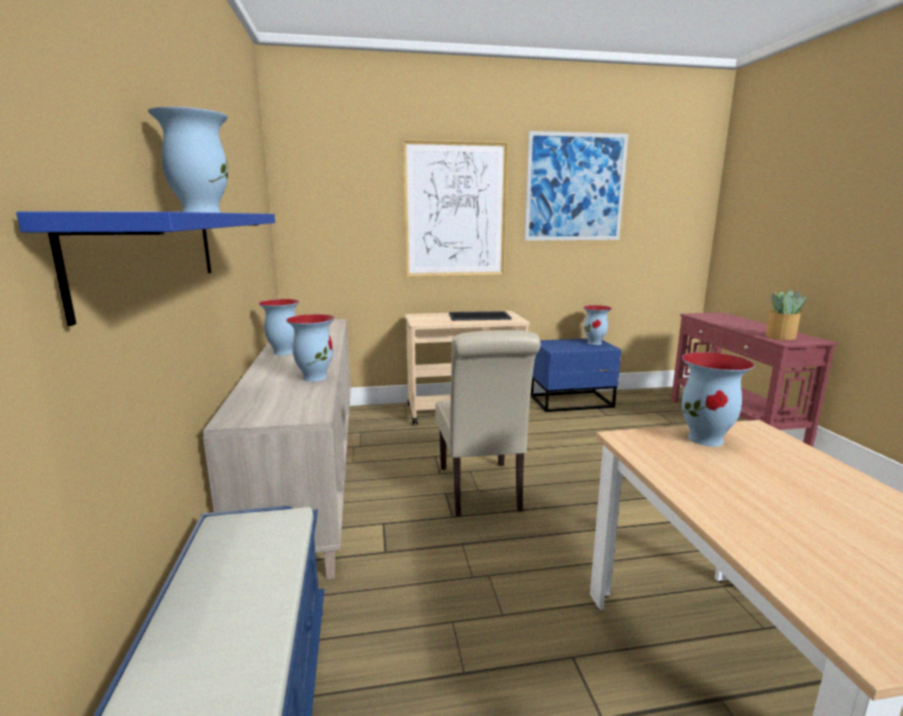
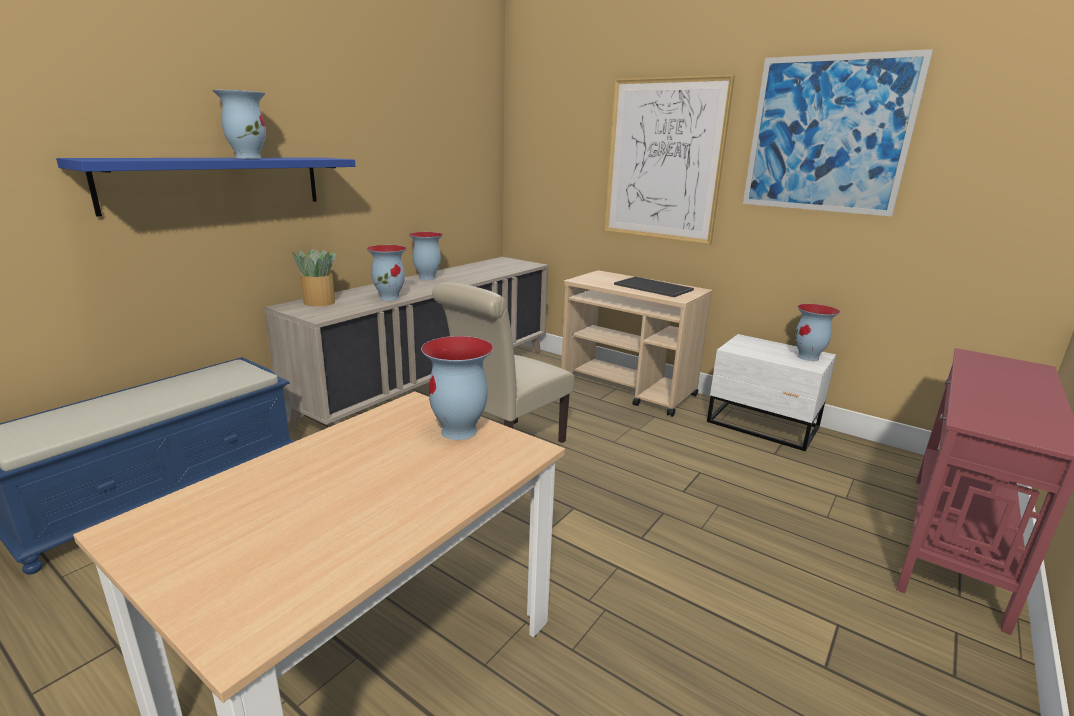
camera: 45 degrees right, 5 degrees up
blue nightstand [530,338,621,412] -> white nightstand [707,334,836,451]
potted plant [765,290,807,340] -> potted plant moved to [292,249,336,306]

